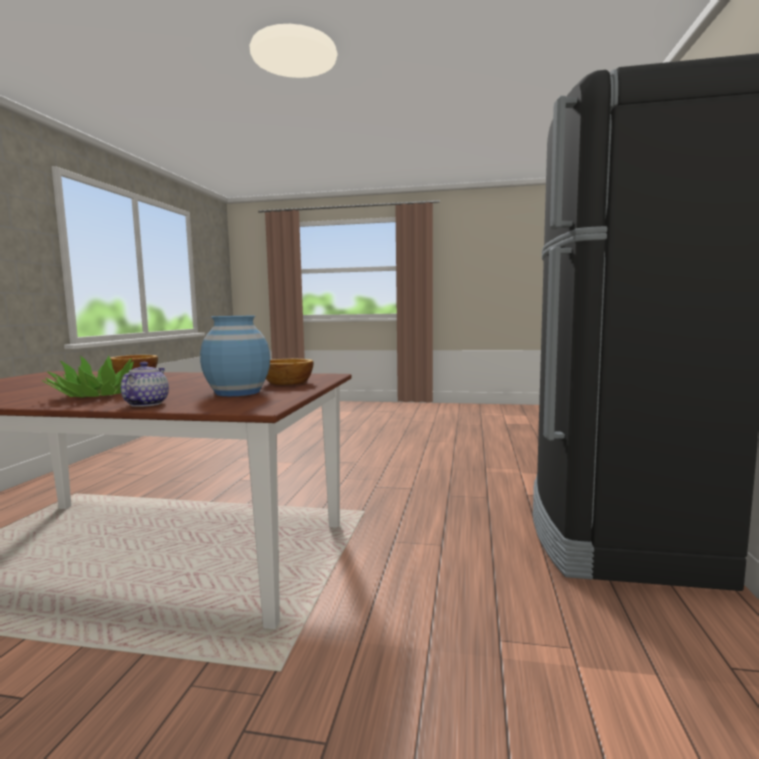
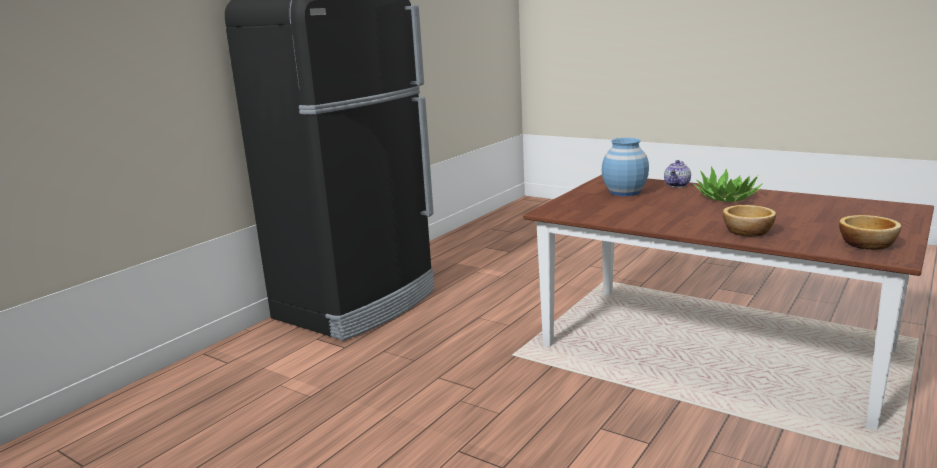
camera: 155 degrees left, 10 degrees up
bowl [266,359,313,385] -> bowl moved to [839,215,901,250]

